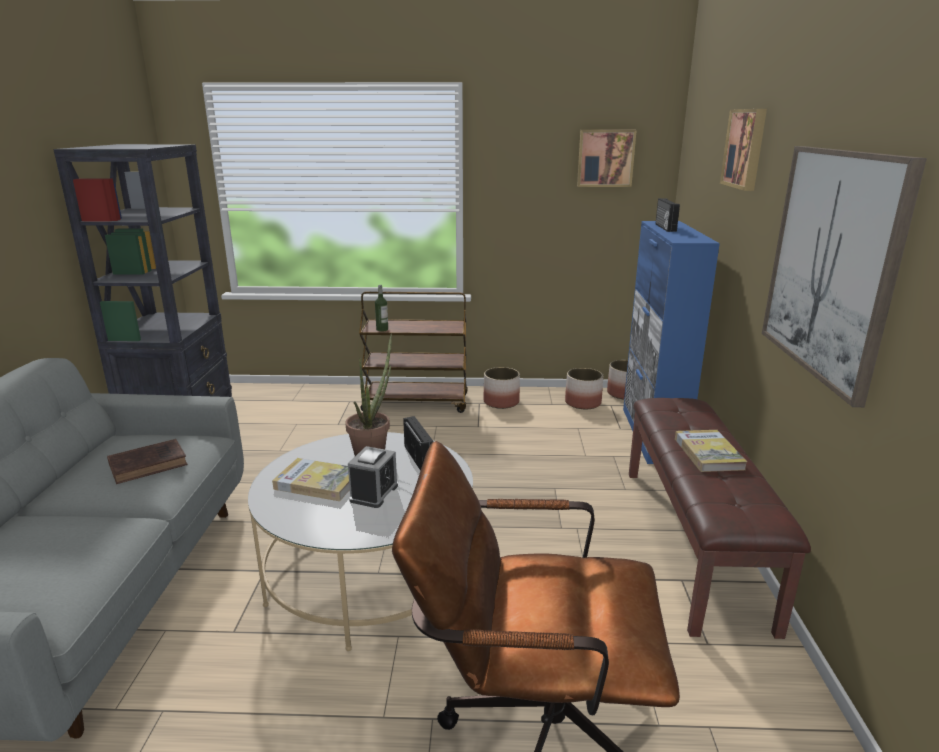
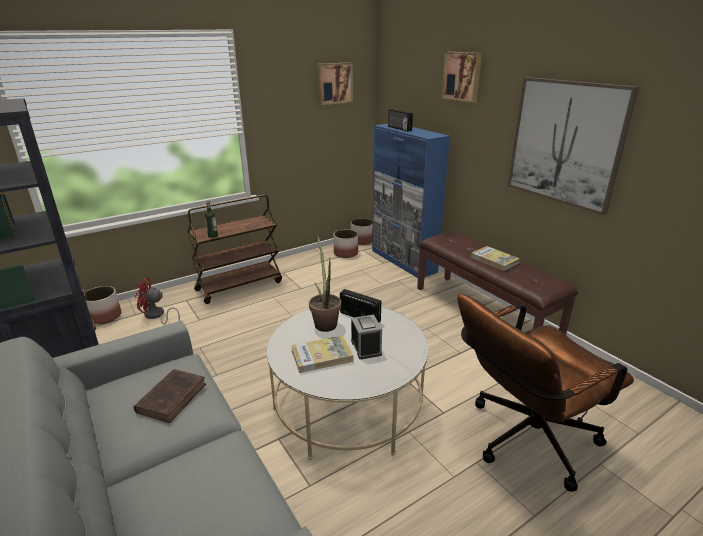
camera: 35 degrees left, 5 degrees up
planter [483,367,520,409] -> planter moved to [85,286,121,324]
none -> red fan [135,278,180,324]

